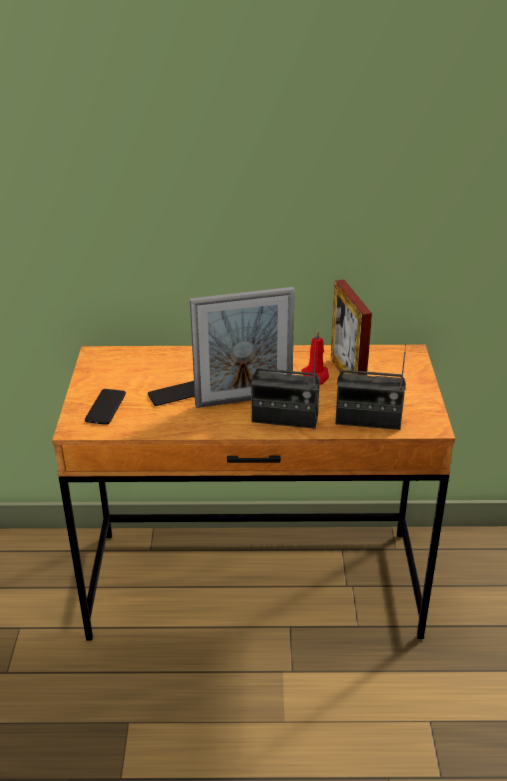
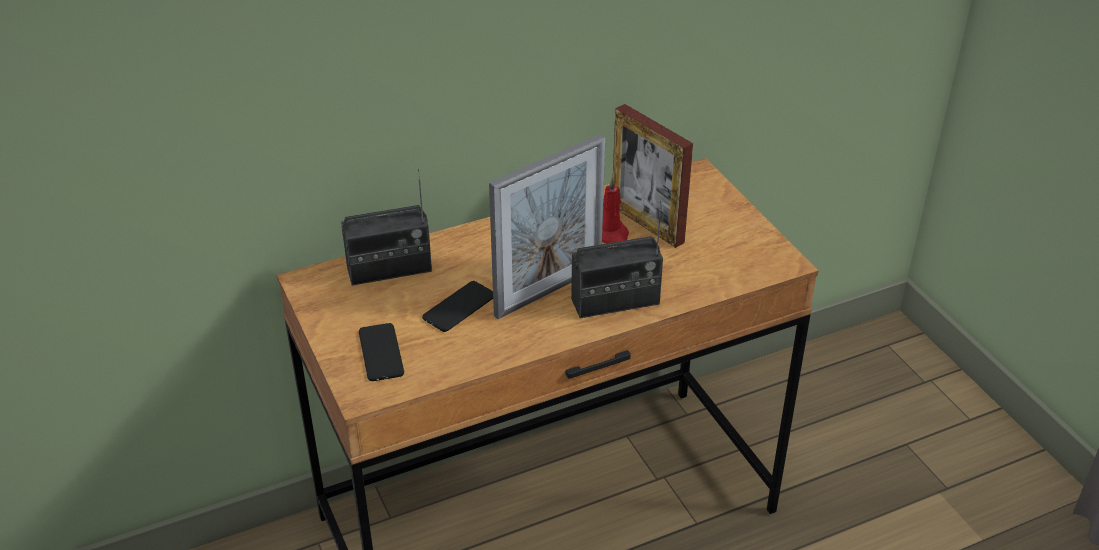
camera: 25 degrees left, 5 degrees up
radio [335,344,406,430] -> radio moved to [341,169,432,285]

